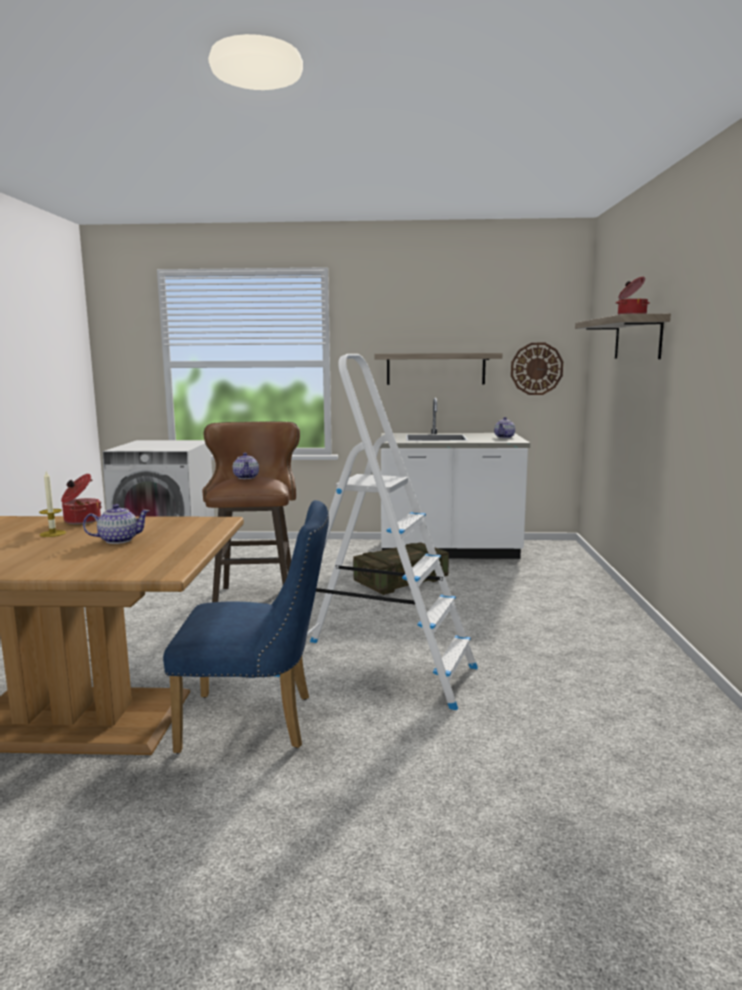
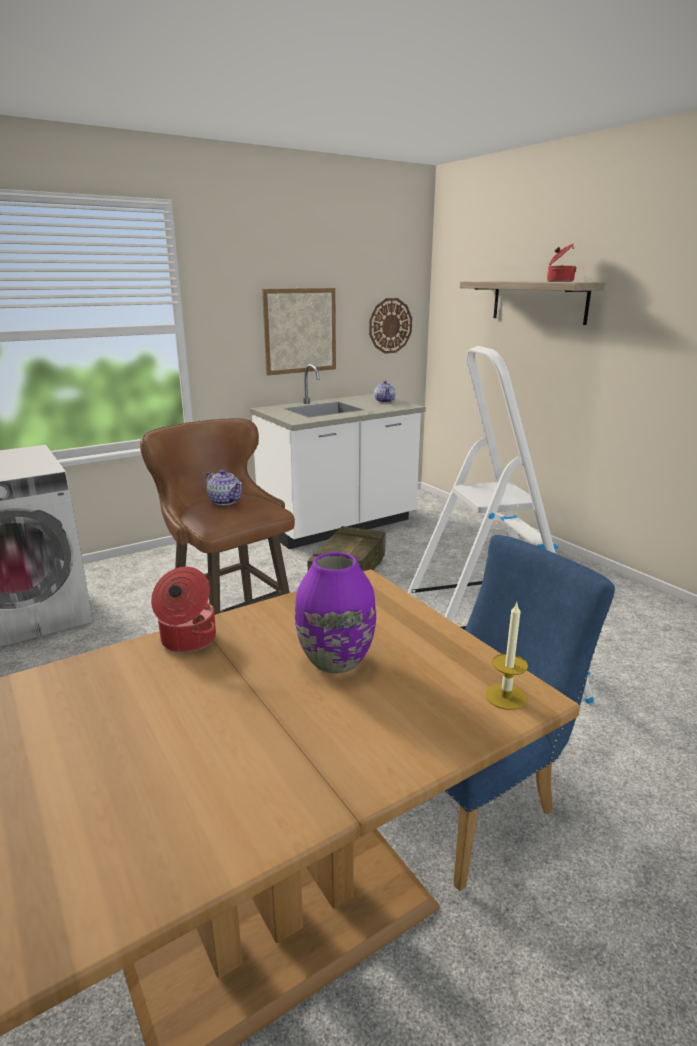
camera: 35 degrees left, 10 degrees up
candle [39,472,66,537] -> candle moved to [485,603,528,710]
teapot [83,504,150,544] -> purple vase [295,552,376,674]
shelf [375,353,502,385] -> picture [262,288,336,376]

